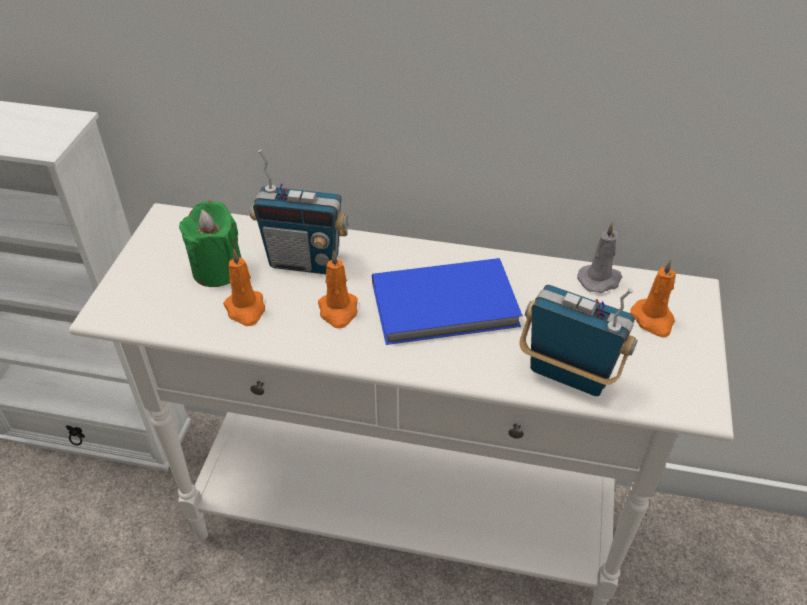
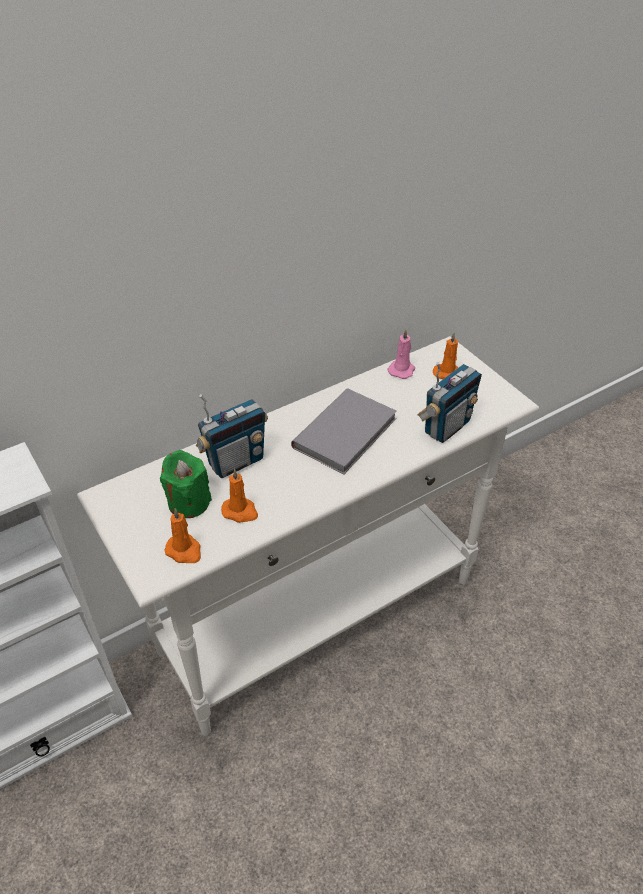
camera: 45 degrees left, 0 degrees up
orange candle [318,250,358,329] -> orange candle moved to [164,508,201,563]
blue book [372,258,523,345] -> grey book [291,388,397,474]
radio [519,285,637,396] -> radio turned 150 degrees clockwise [417,362,482,443]
grey candle [577,221,622,293] -> pink candle [388,329,415,379]

